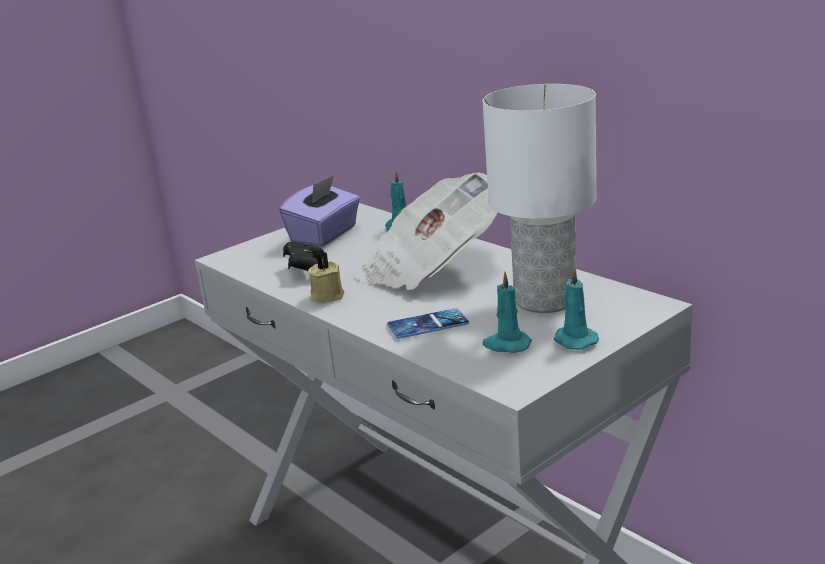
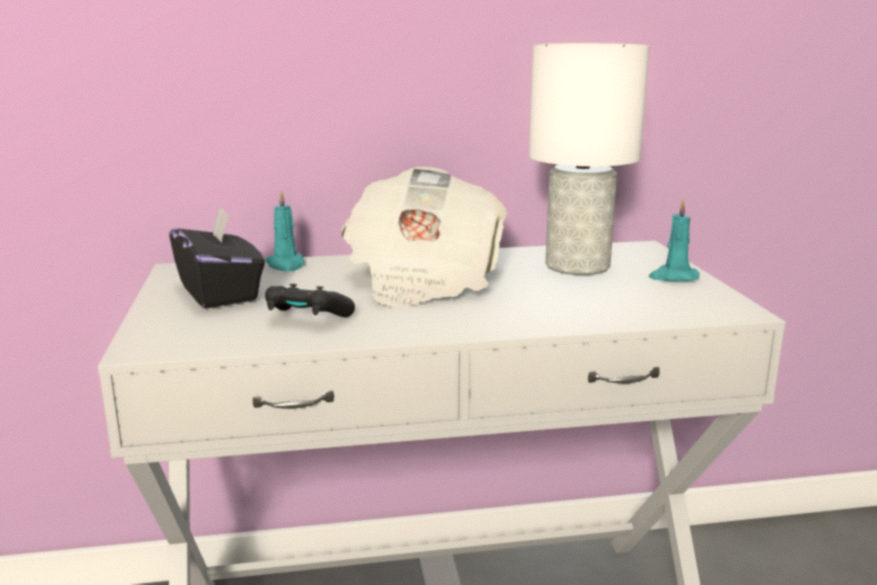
camera: 60 degrees left, 5 degrees down
purple tissue box [279,175,360,247] -> black tissue box [169,206,265,308]
beige candle [307,252,345,303] -> none
phone [387,308,469,339] -> none
turquoise candle [483,271,532,353] -> none

